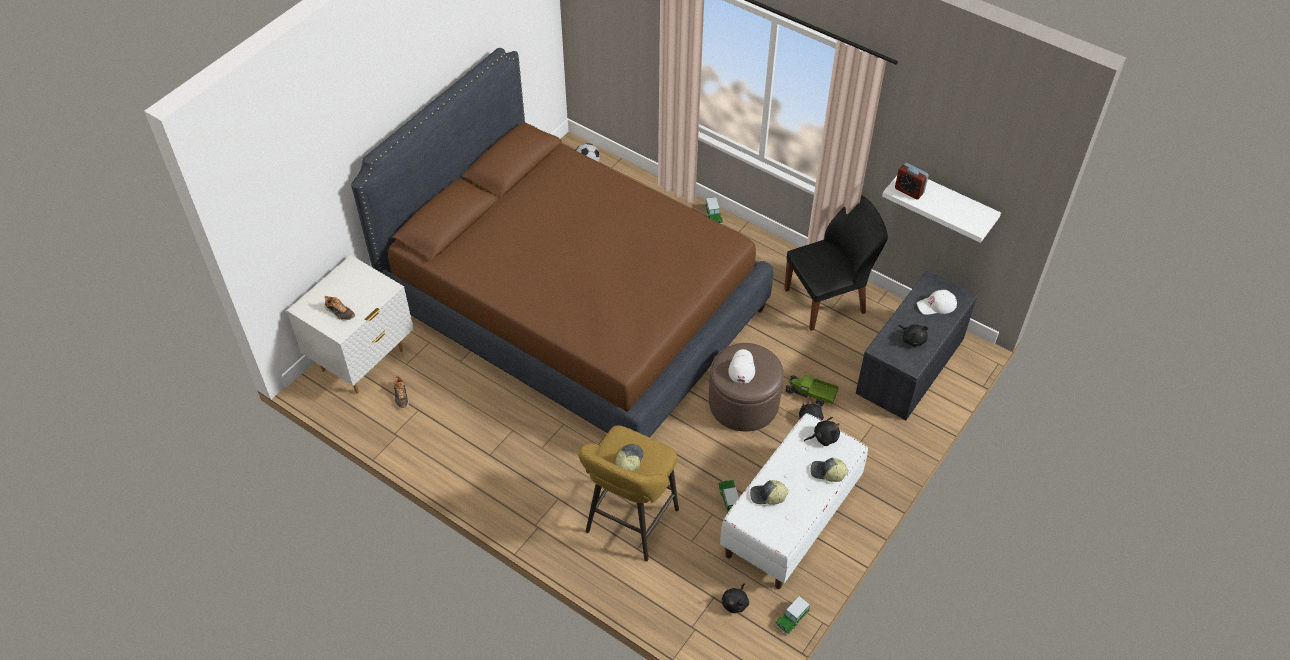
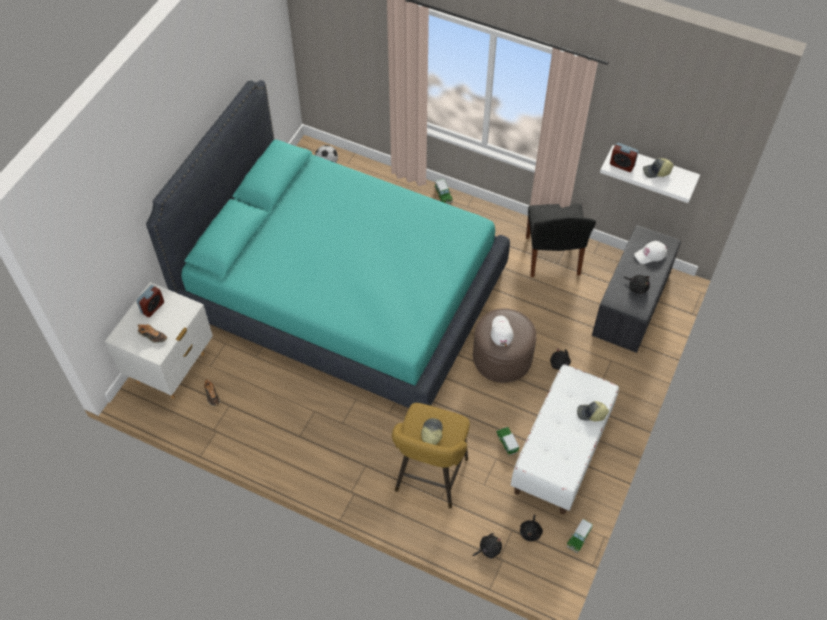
camera: 10 degrees left, 5 degrees up
brown bed [351,48,773,438] -> turquoise bed [146,80,510,408]
cap [750,480,789,505] -> cap moved to [643,158,674,178]
black chair [784,195,888,331] -> black chair turned 120 degrees clockwise [526,204,596,277]
toy truck [786,375,839,406] -> none
black plush toy [804,417,840,446] -> black plush toy moved to [472,533,502,559]
none -> alarm clock [136,285,164,318]

